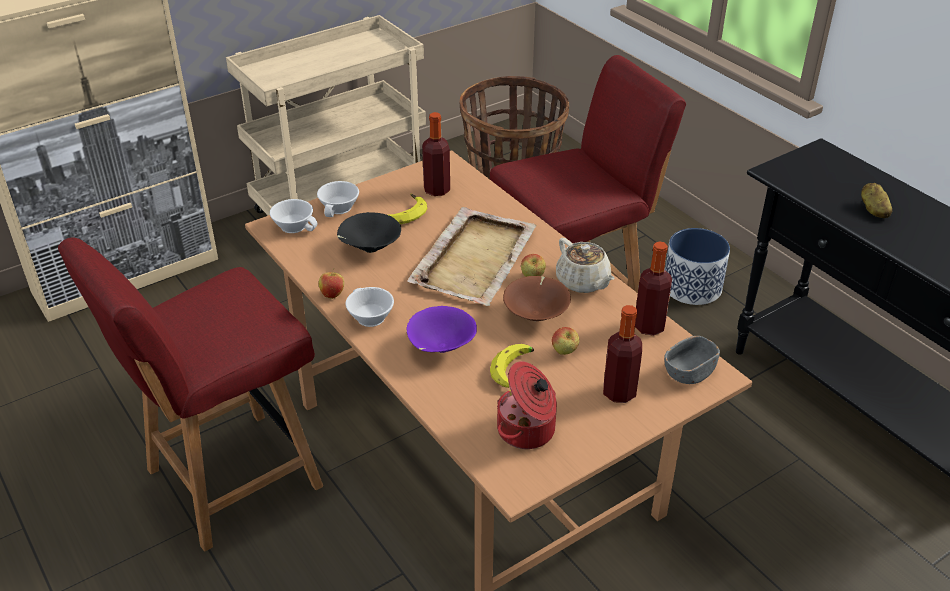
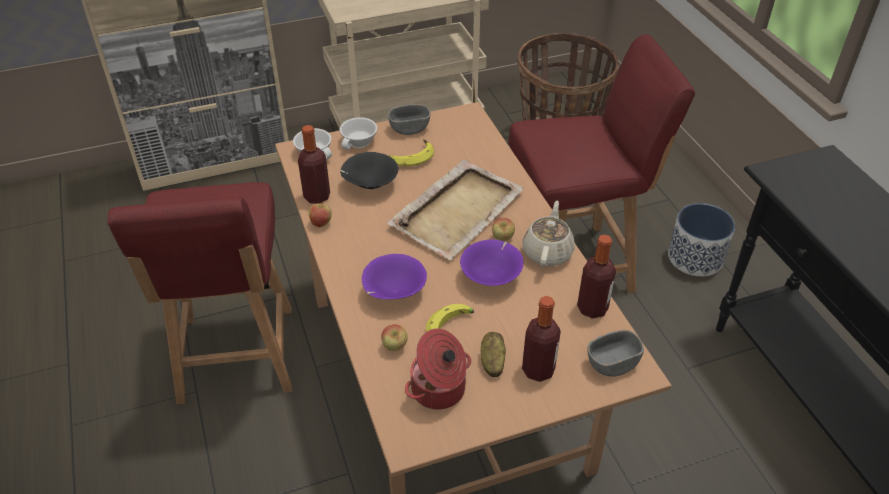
camera: 15 degrees right, 5 degrees up
red chair [58,238,323,551] -> red chair turned 75 degrees counterclockwise [108,182,292,405]
white cup [345,287,394,327] -> none
bottle [422,112,450,196] -> bottle moved to [298,125,330,204]
brown bowl [503,276,571,321] -> purple bowl [460,239,524,286]
apple [552,327,579,355] -> apple moved to [381,324,408,351]
beige teapot [556,238,615,293] -> beige teapot turned 150 degrees counterclockwise [522,201,575,267]
potato [861,183,892,218] -> potato moved to [481,332,506,377]
none -> grey bowl [388,104,430,135]

